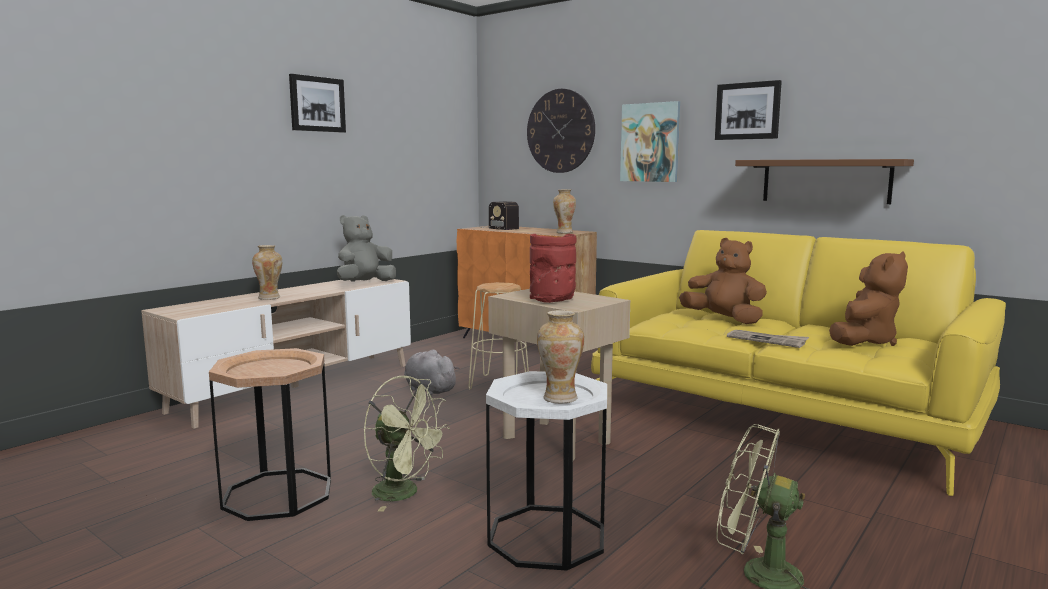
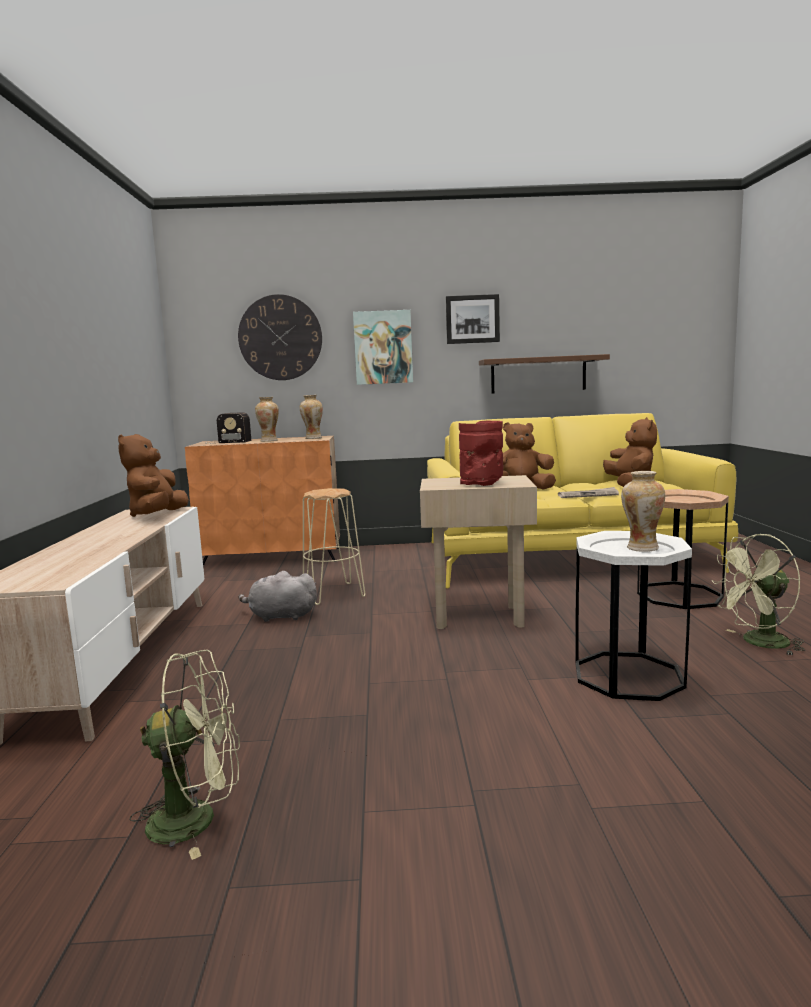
camera: 40 degrees left, 0 degrees up
brown side table [209,348,331,521] -> brown side table moved to [637,489,729,609]
vase [252,245,282,300] -> vase moved to [255,397,279,442]
picture [289,74,346,133] -> none
grey plush toy [337,215,396,282] -> brown plush toy [118,434,189,517]
green fan [364,376,450,512] -> green fan moved to [129,650,240,860]

